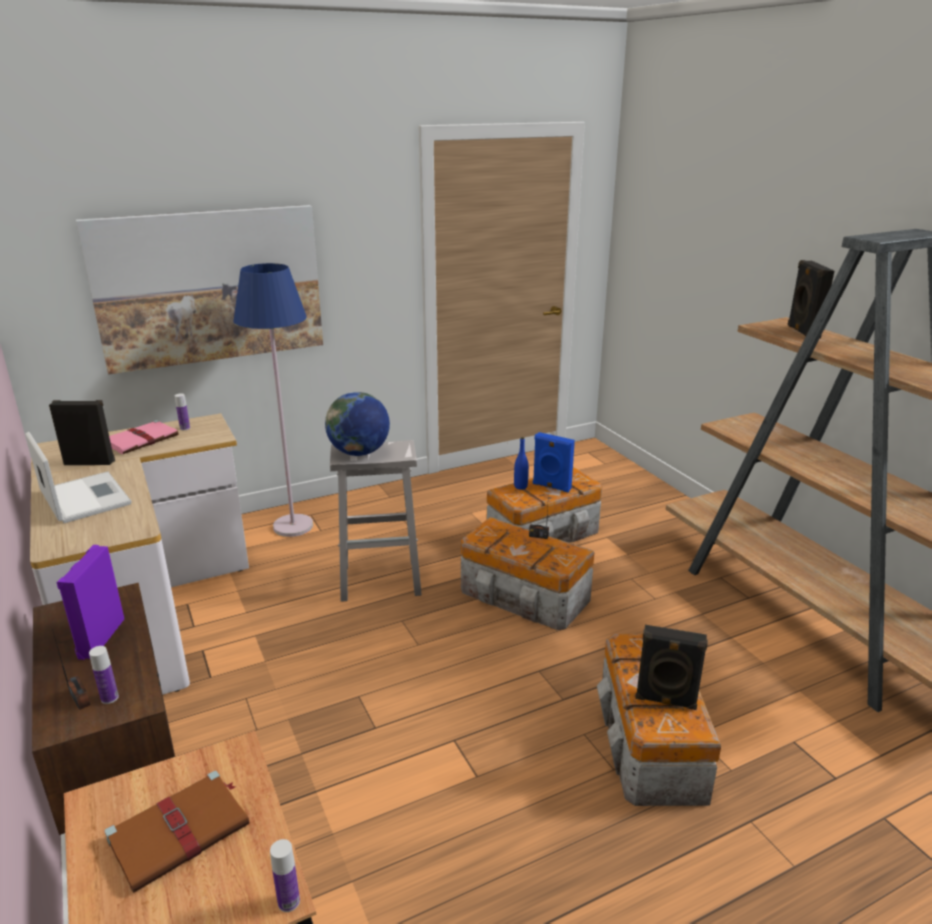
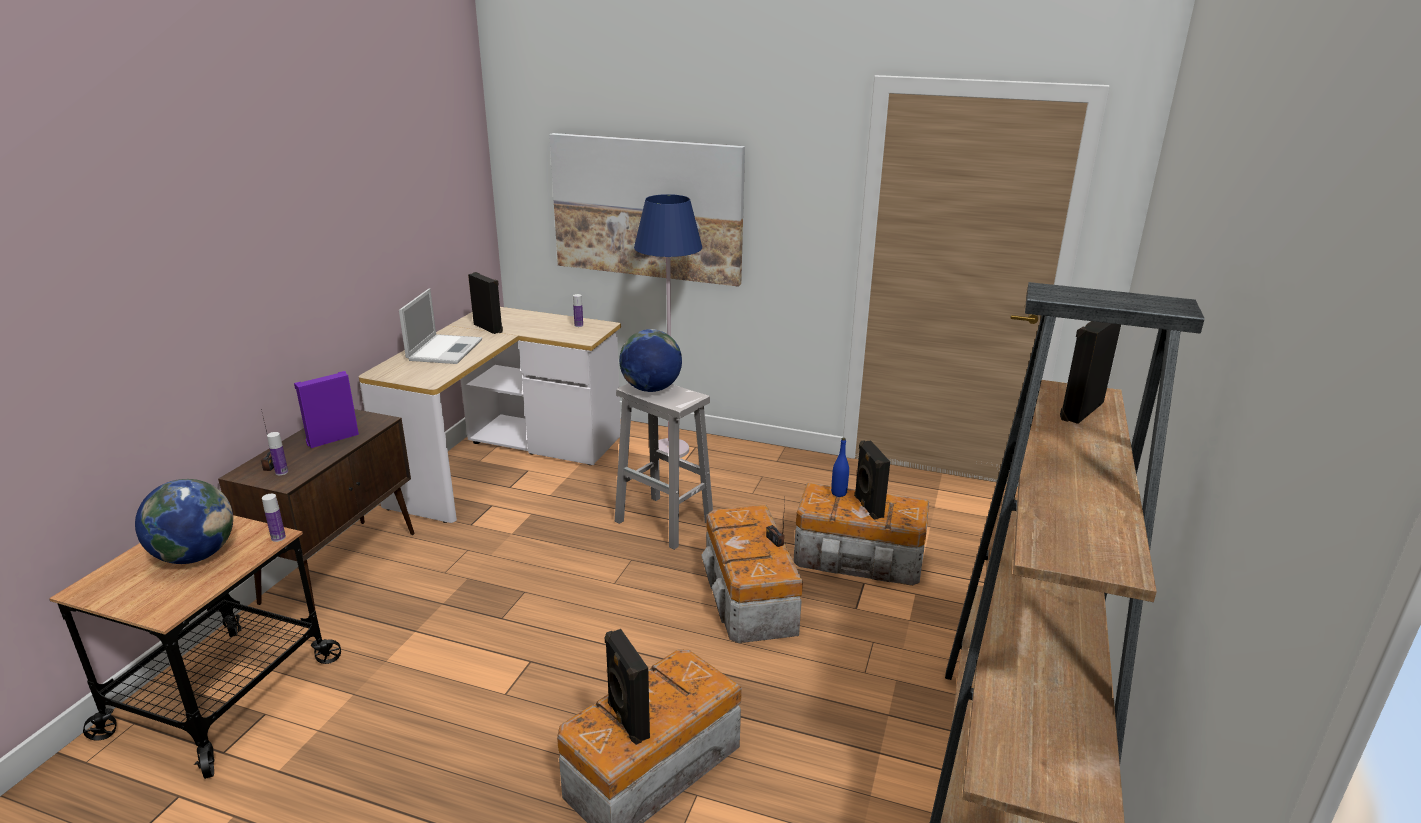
camera: 45 degrees right, 0 degrees up
brown book [104,771,249,893] -> globe [135,479,233,564]
pink book [109,420,179,454] -> none
bottle [270,839,300,912] -> bottle moved to [262,494,286,542]
blue speaker [533,432,575,493] -> black speaker [854,440,890,520]

